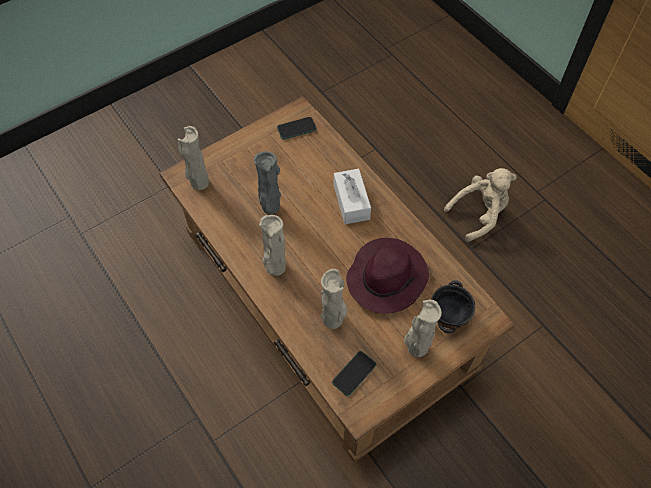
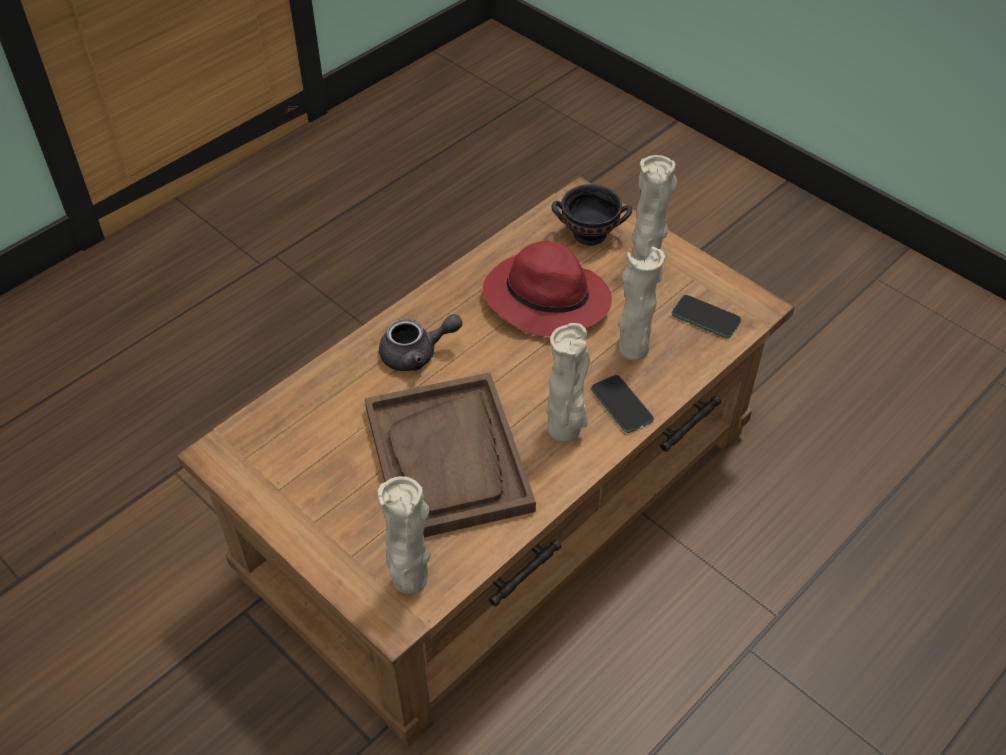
camera: 100 degrees left, 10 degrees down
grey vase [254,151,281,214] -> brown tray [365,372,536,537]
phone [277,117,317,140] -> phone moved to [591,375,654,433]
white tissue box [334,169,371,224] -> grey teapot [379,314,463,371]
purple hat [346,238,429,314] -> red hat [483,241,611,337]
beige plush toy [444,168,517,242] -> none

